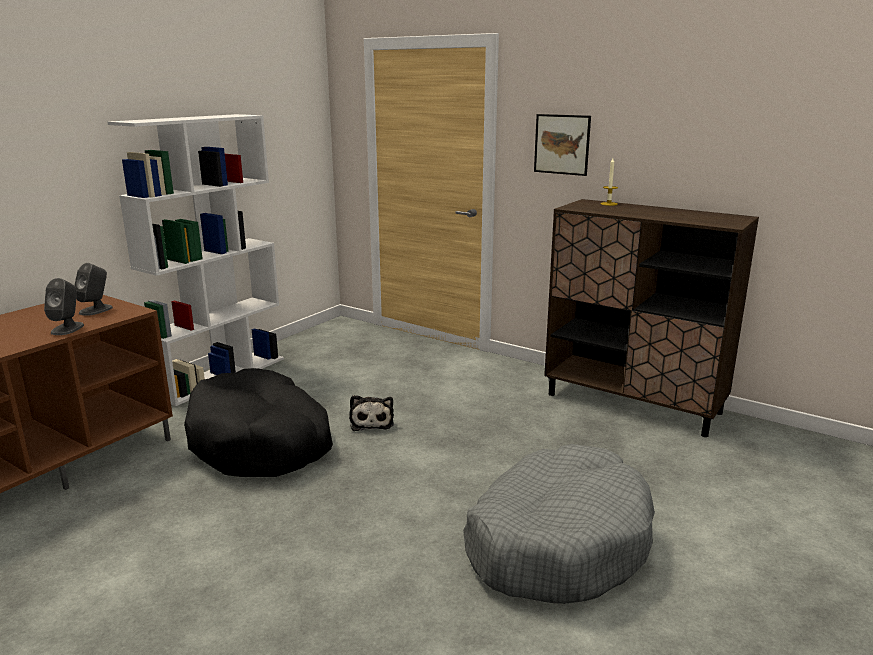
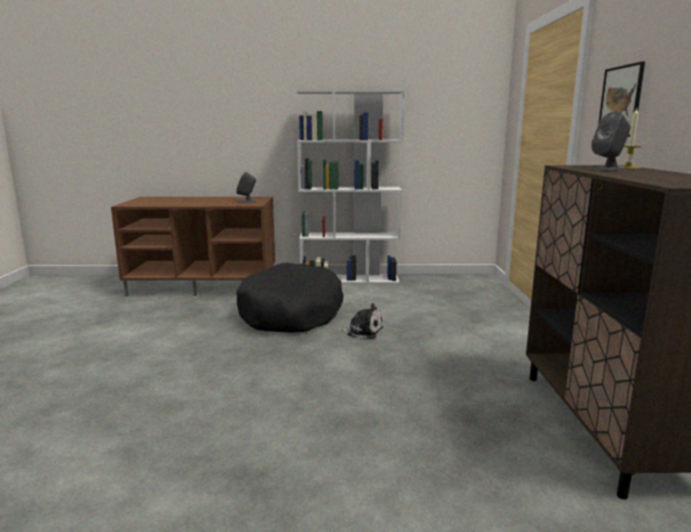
camera: 55 degrees right, 5 degrees down
grey speaker [44,278,84,335] -> grey speaker moved to [590,111,630,171]
plush toy [349,395,394,431] -> plush toy turned 120 degrees counterclockwise [337,303,383,339]
grey dog bed [463,444,655,604] -> none

